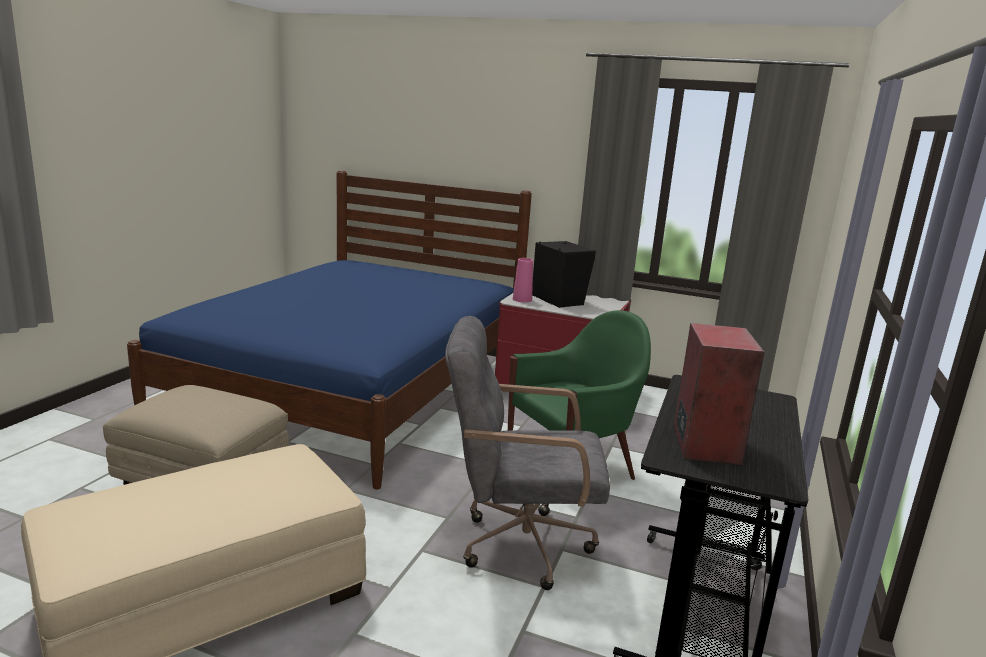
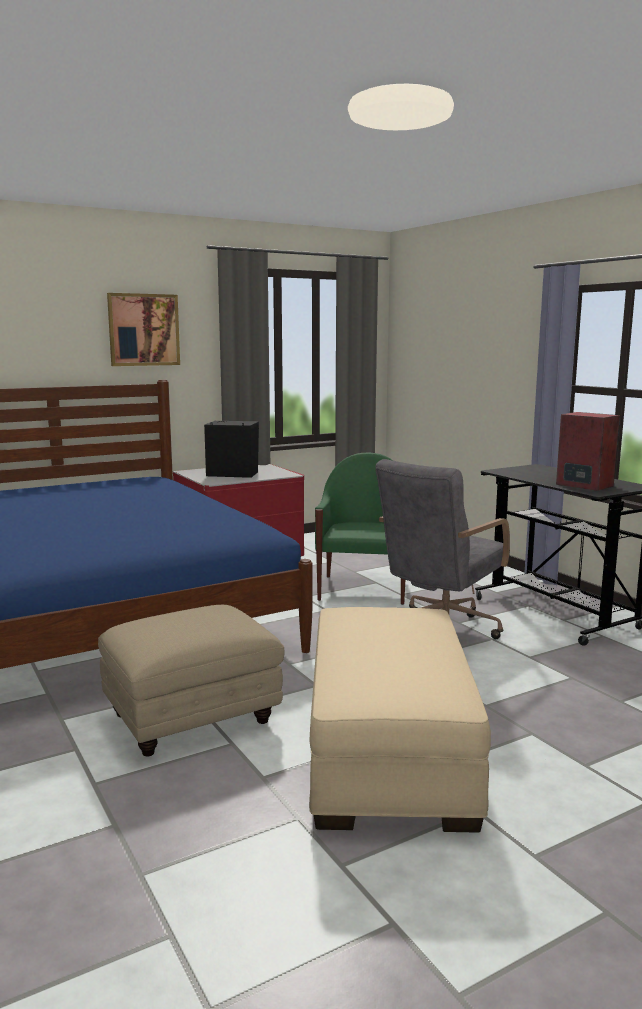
camera: 50 degrees left, 5 degrees down
pink vase [513,258,533,302] -> none
none -> picture [107,293,180,366]

